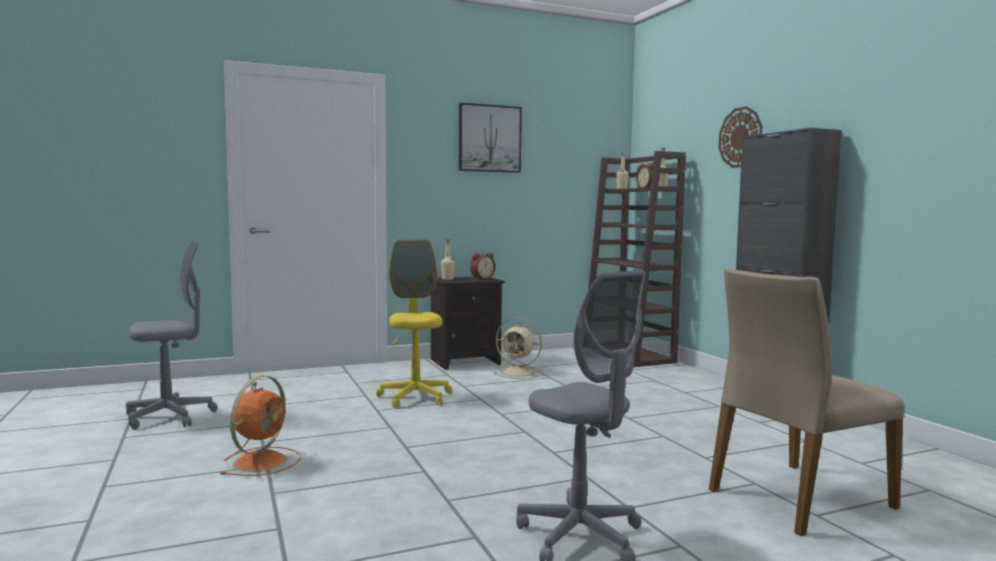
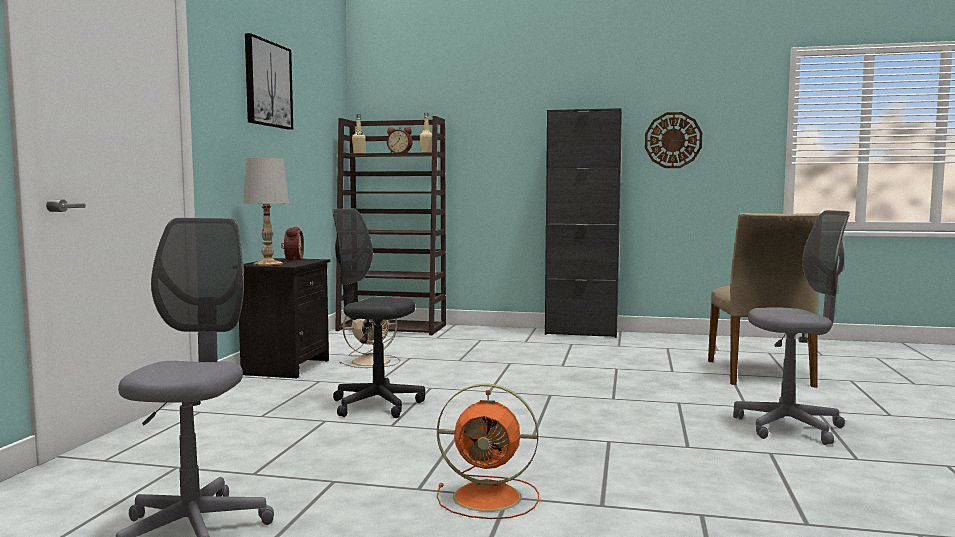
camera: 55 degrees left, 0 degrees up
orange fan [220,376,301,476] -> orange fan turned 135 degrees clockwise [437,384,539,519]
yellow office chair [376,239,452,408] -> grey office chair [332,208,425,418]
beige bottle [441,239,455,280] -> white table lamp [243,158,289,266]
wall clock [718,106,762,168] -> wall clock moved to [645,112,702,168]

